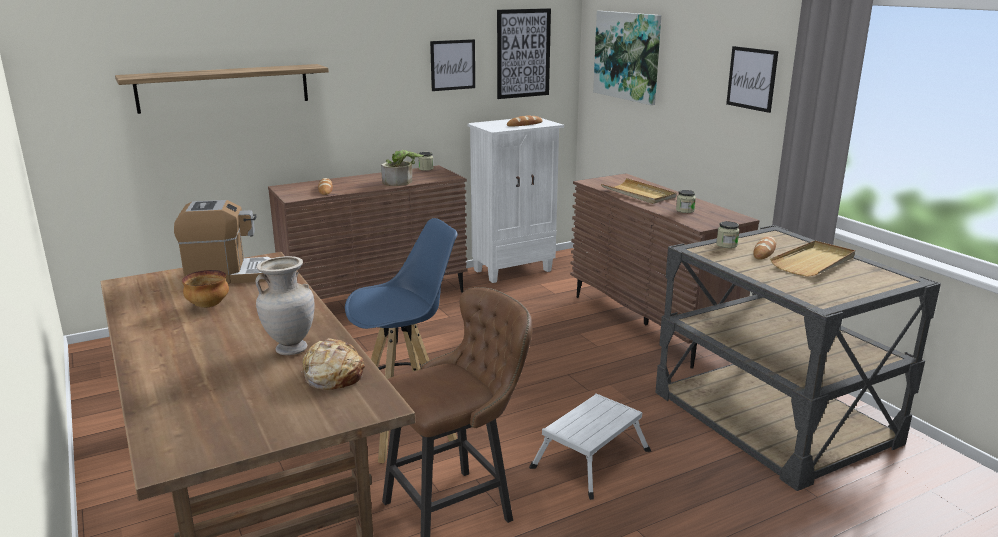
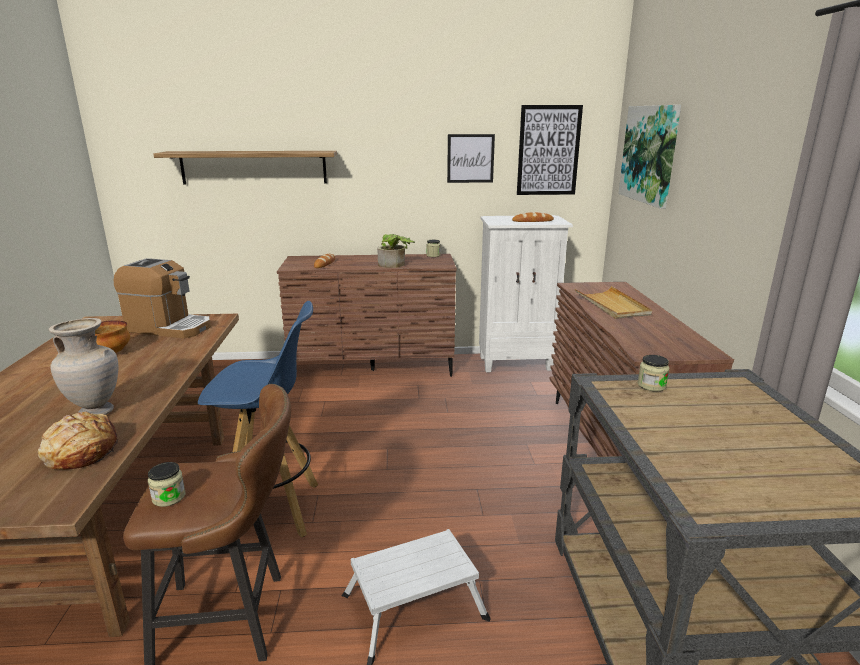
camera: 25 degrees right, 0 degrees up
jar [676,190,696,213] -> jar moved to [148,462,186,507]
picture [726,46,778,113] -> none
bread [753,236,776,260] -> none
beige tray [770,241,855,277] -> none

